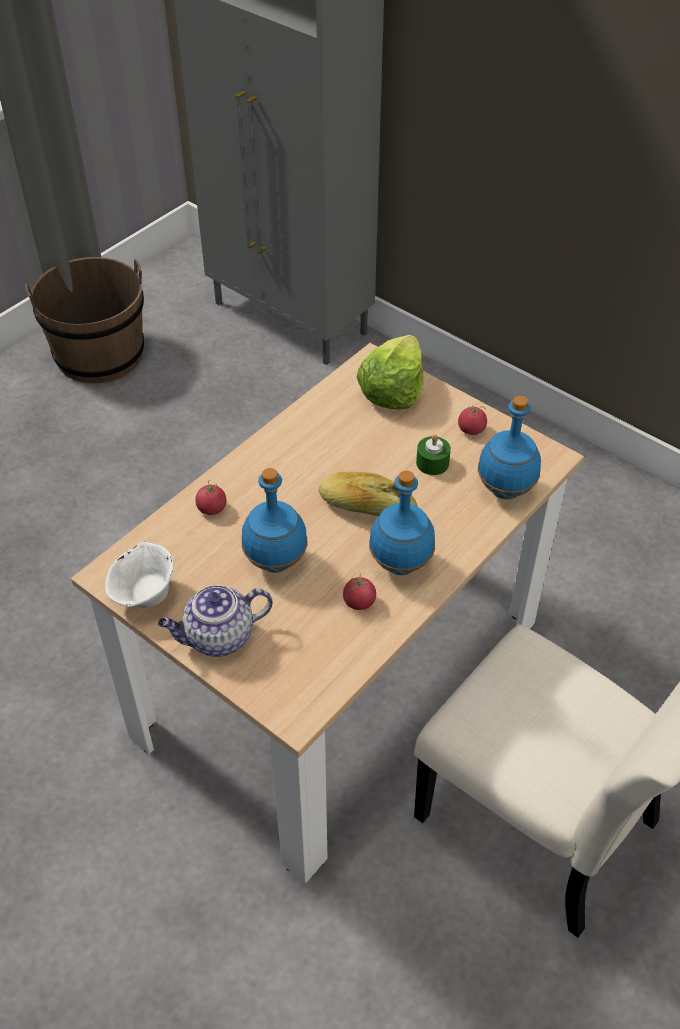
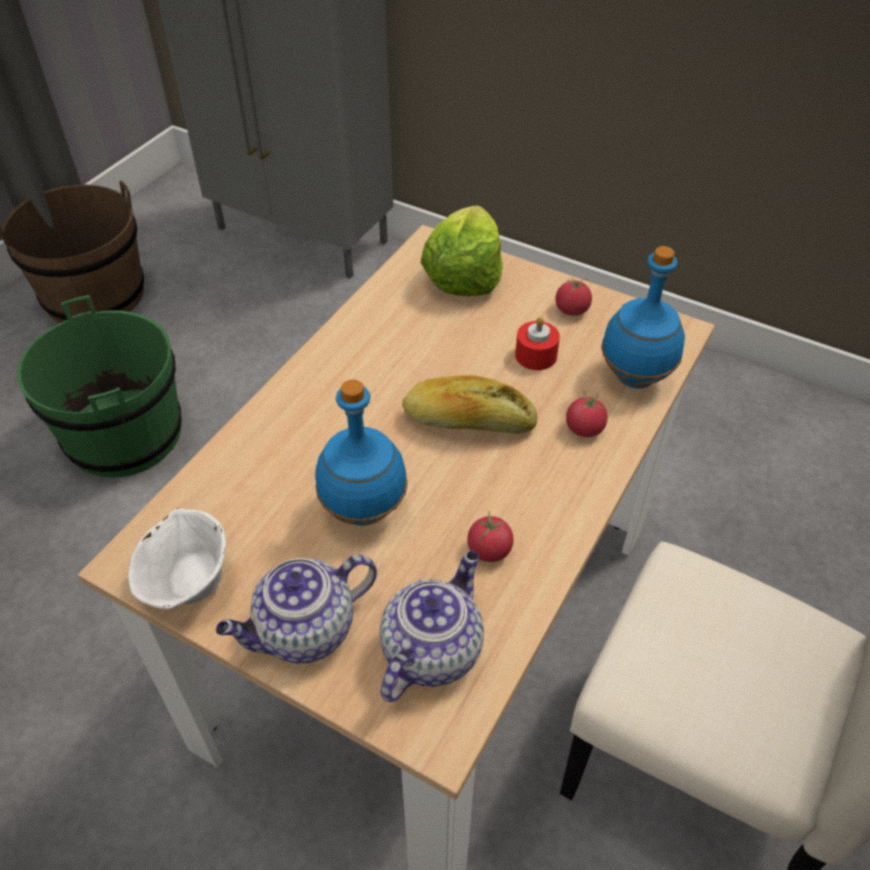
camera: 10 degrees left, 0 degrees up
tomato [195,480,226,515] -> tomato moved to [566,391,608,437]
blue bottle [369,471,435,575] -> none
green candle [416,435,451,475] -> red candle [515,317,560,370]
none -> green bucket [17,295,182,478]
none -> teapot [379,551,484,702]

